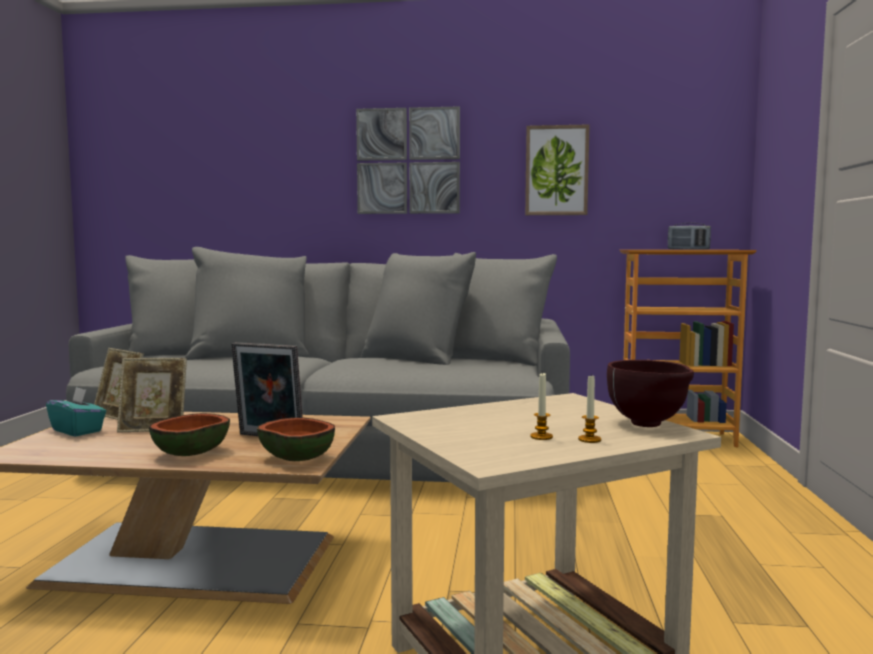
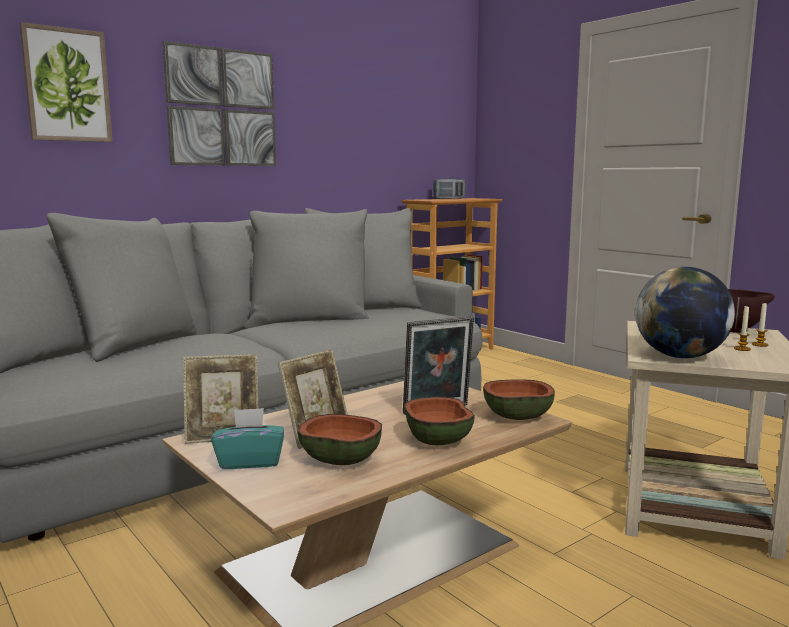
camera: 45 degrees left, 5 degrees up
picture [525,125,590,215] -> picture moved to [20,22,113,142]
none -> bowl [297,414,382,465]
none -> globe [635,267,735,358]

